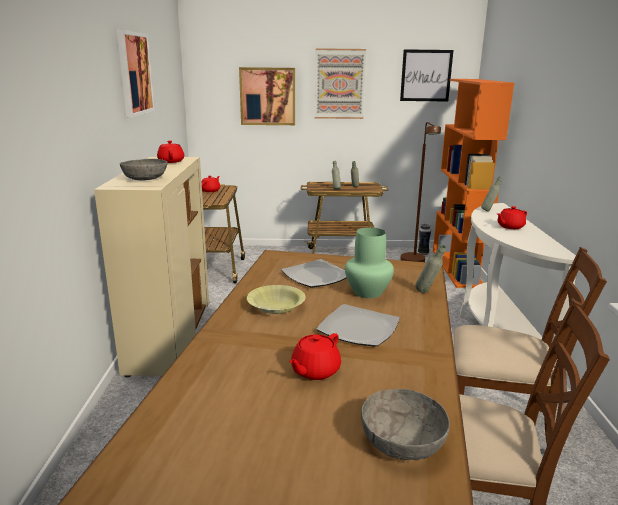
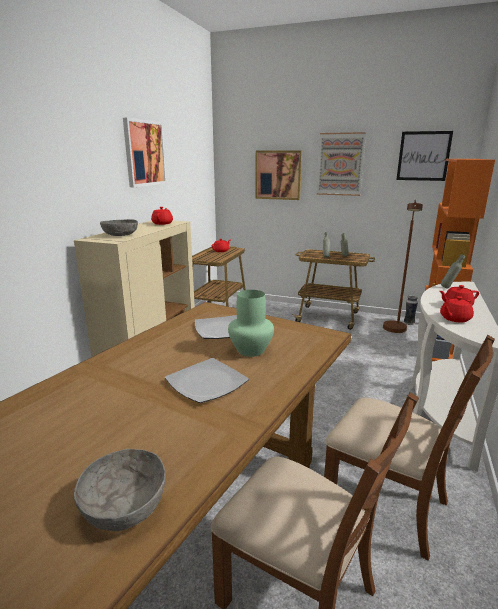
camera: 20 degrees right, 0 degrees up
yellow bowl [247,285,306,314] -> none
red teapot [289,333,341,380] -> red teapot moved to [440,296,474,322]
grey bottle [415,245,446,293] -> none

